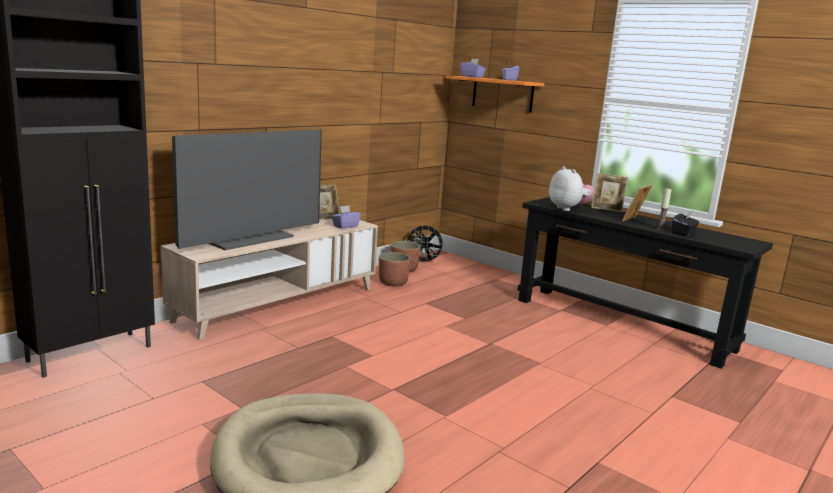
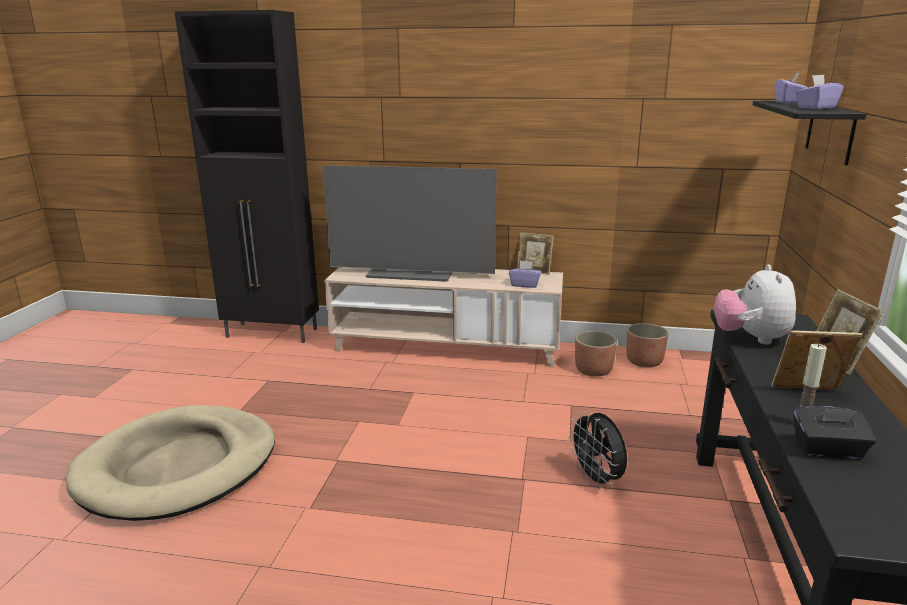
camera: 60 degrees right, 5 degrees up
black fan [405,225,445,264] -> black fan moved to [568,411,627,489]
orange shelf [446,75,545,113] -> black shelf [752,101,866,166]
plush toy [549,166,594,211] -> plush toy turned 150 degrees clockwise [714,265,796,345]

